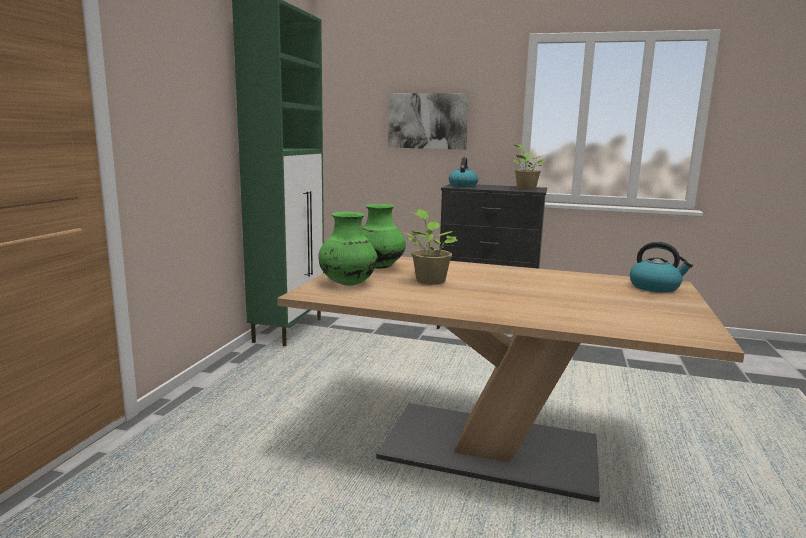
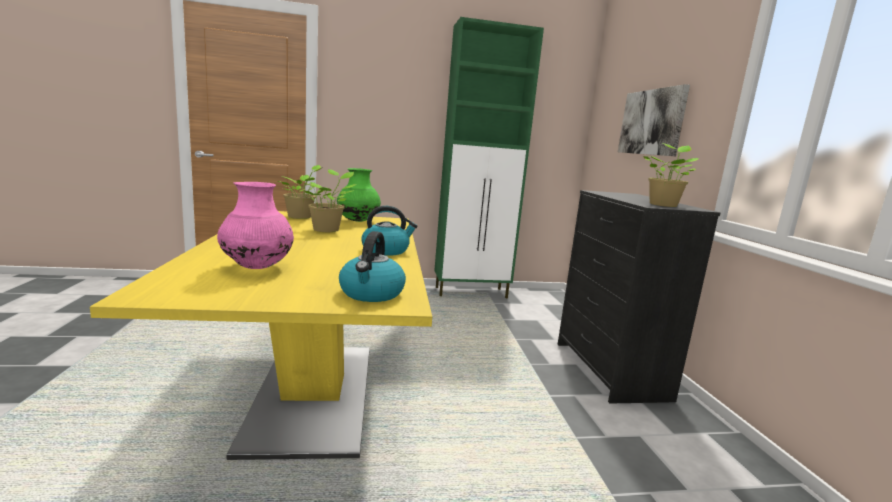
camera: 65 degrees right, 0 degrees up
brown dining table [277,256,745,503] -> yellow dining table [90,211,432,460]
green vase [318,211,378,286] -> potted plant [278,165,323,219]
kettle [449,157,478,187] -> kettle moved to [361,206,417,256]
none -> pink vase [217,182,294,269]

